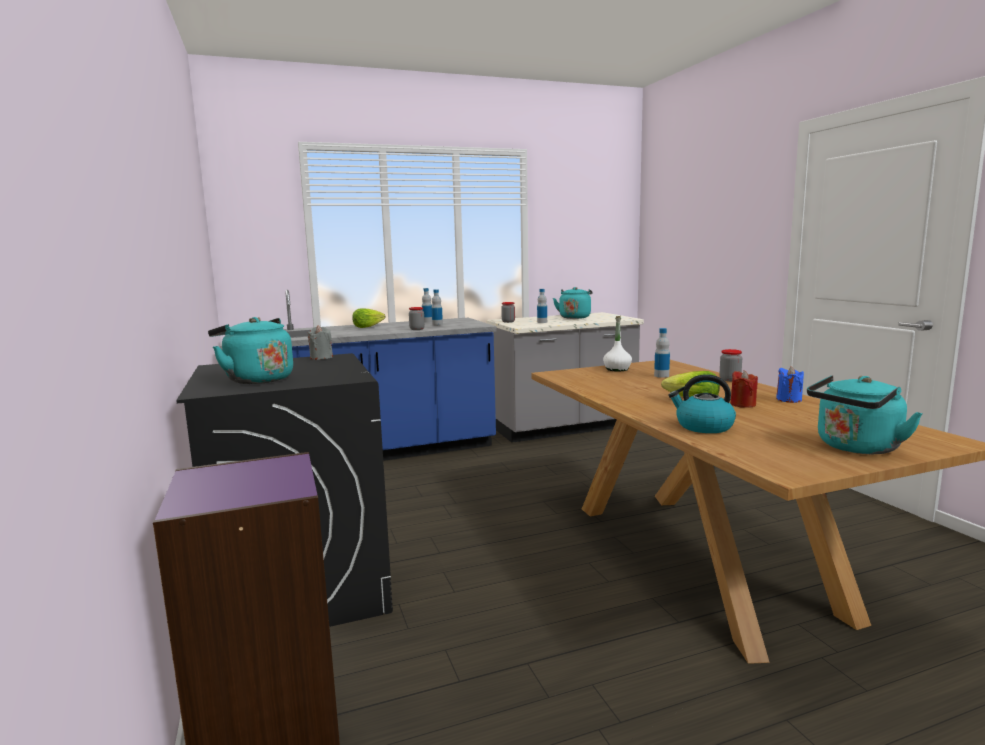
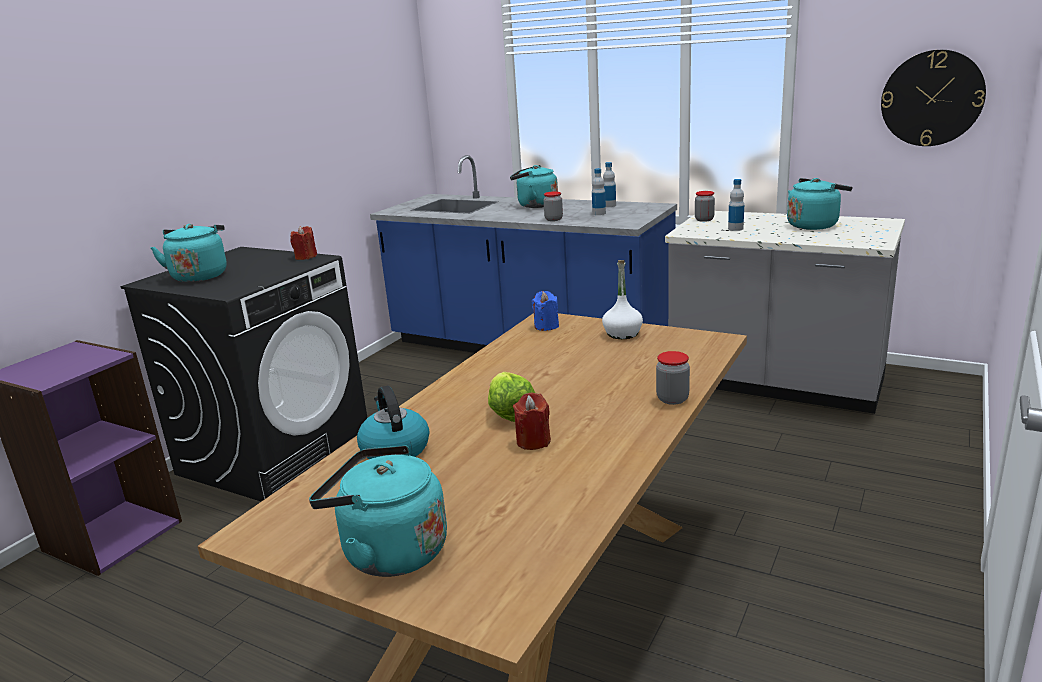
camera: 50 degrees right, 10 degrees up
grey candle [307,325,333,360] -> red candle [290,226,317,260]
lettuce [352,308,386,328] -> turquoise kettle [510,165,558,208]
bottle [654,328,670,378] -> none
blue candle [776,366,804,403] -> blue candle moved to [532,291,559,331]
none -> wall clock [881,50,986,146]

